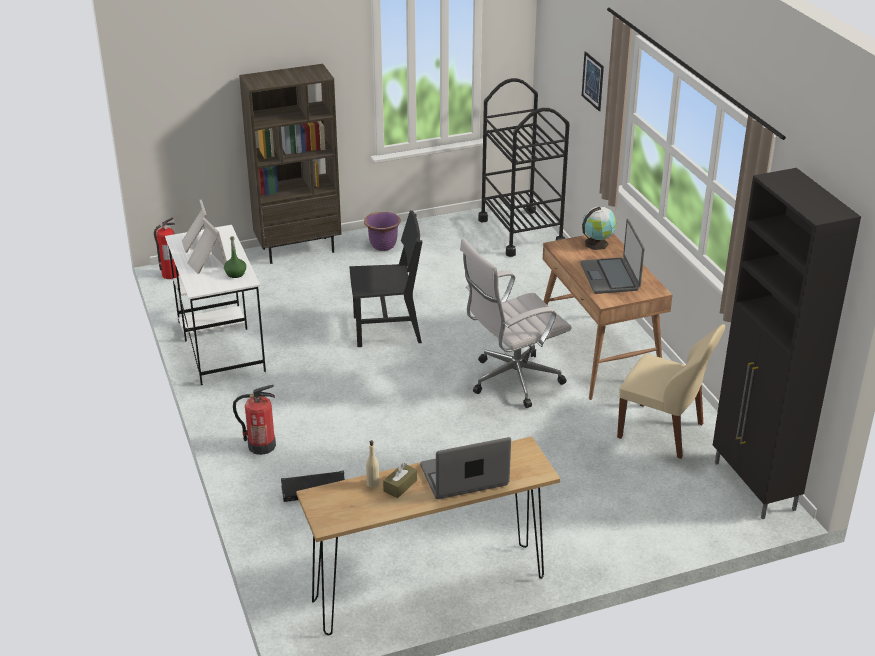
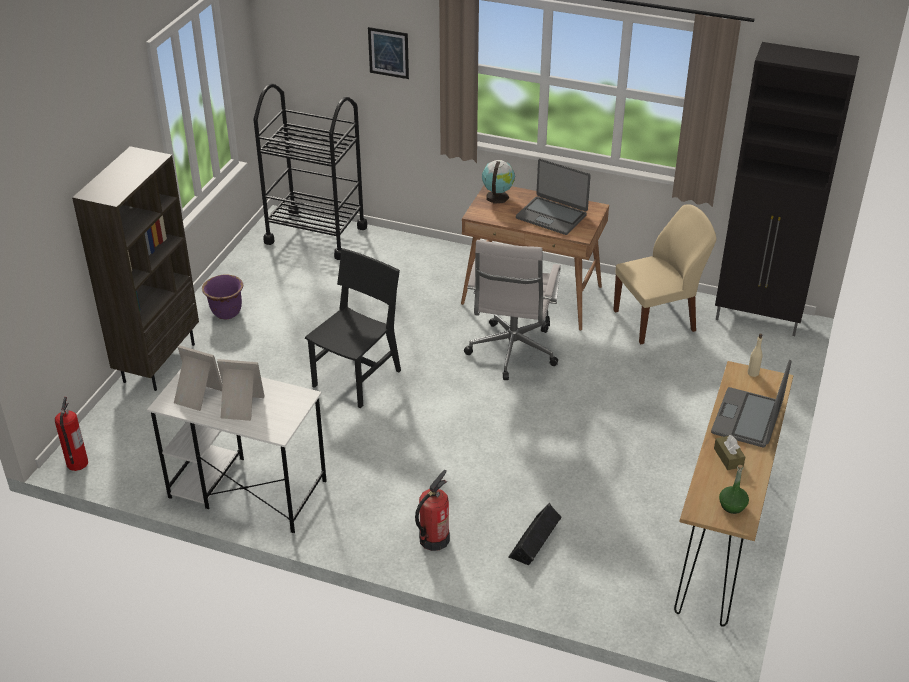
camera: 50 degrees left, 5 degrees up
green bottle [224,236,246,278] -> green bottle moved to [719,465,749,514]
beige bottle [366,440,379,488] -> beige bottle moved to [748,334,763,377]

